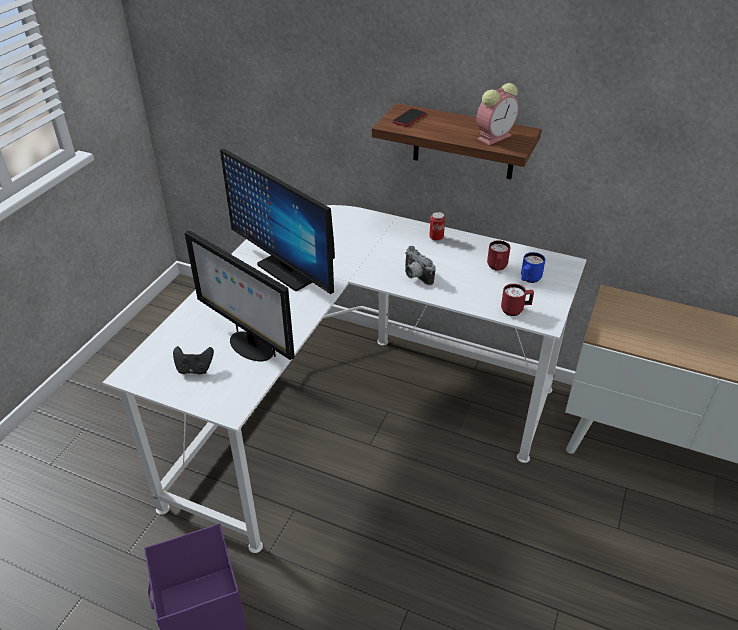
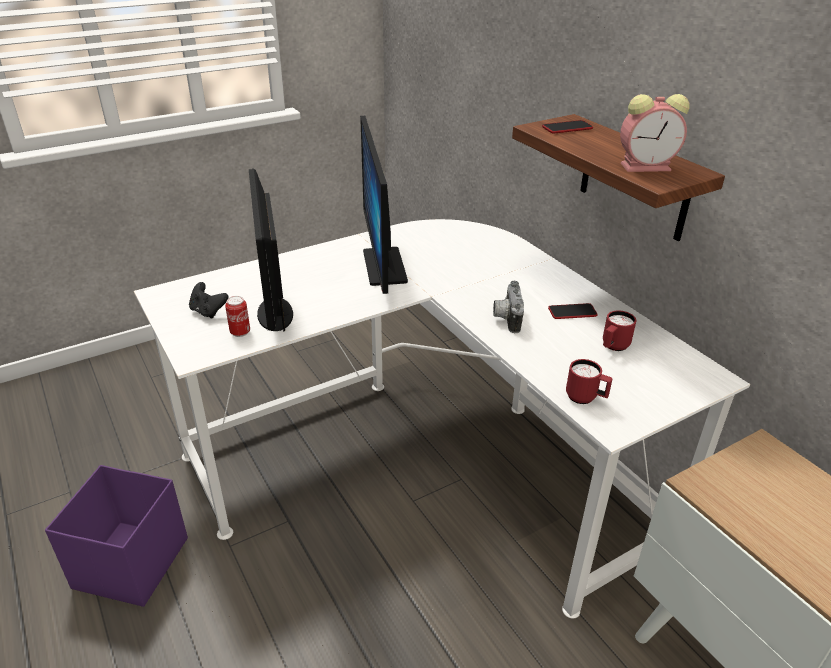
camera: 35 degrees right, 5 degrees down
can [429,212,445,241] -> can moved to [225,296,250,337]
blue mug [521,252,546,283] -> none
none -> phone [548,303,598,319]

